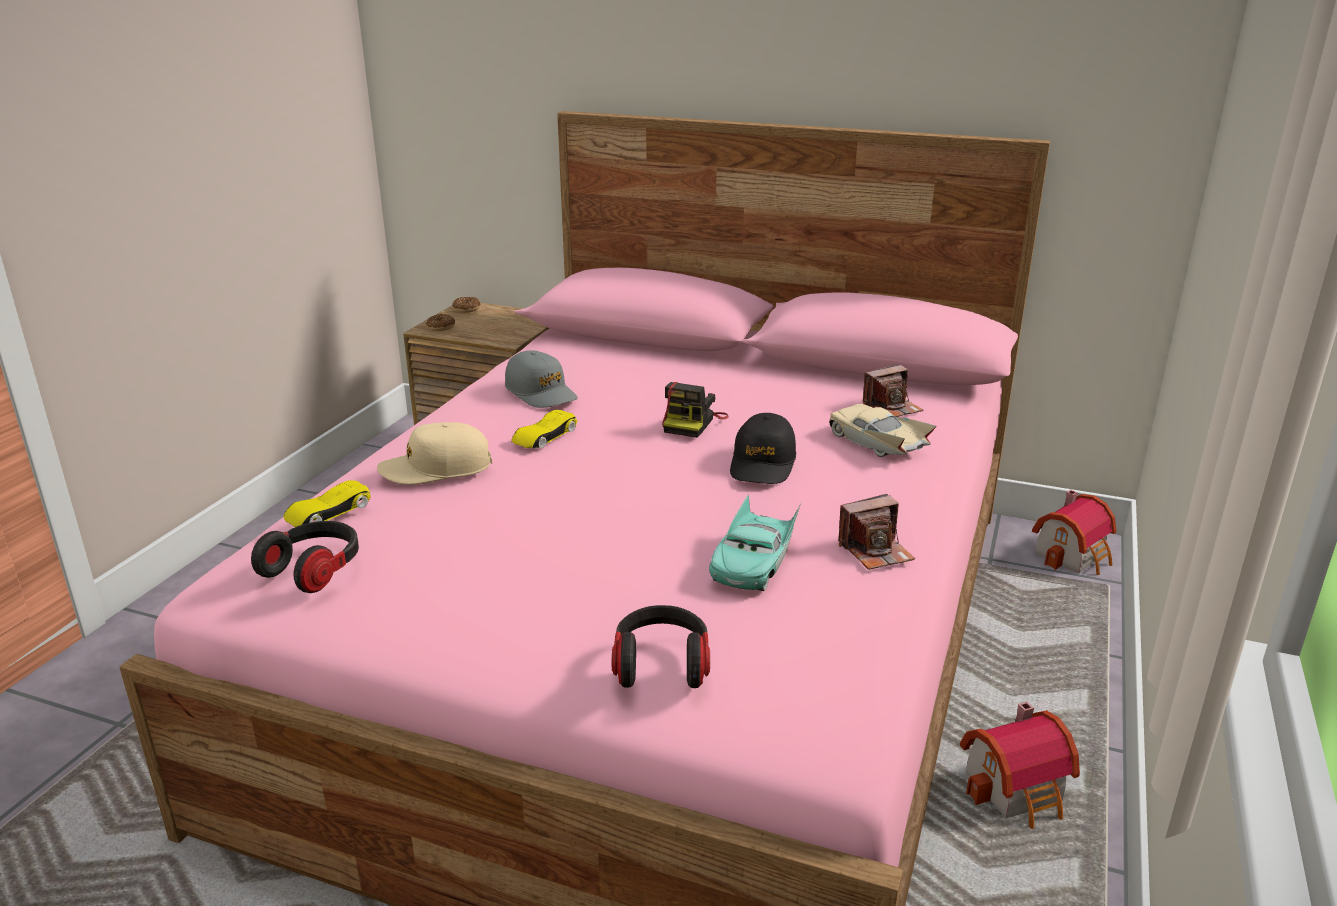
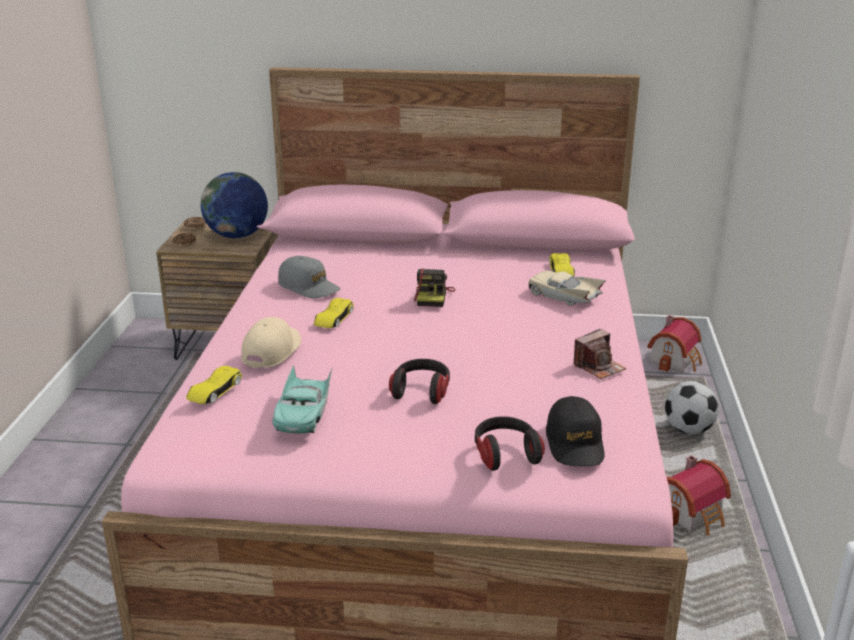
camera: 15 degrees left, 0 degrees up
headphones [251,521,359,593] -> headphones moved to [389,359,450,404]
beige cap [377,422,492,485] -> beige cap turned 135 degrees clockwise [241,317,301,368]
turquoise toy car [709,494,801,591] -> turquoise toy car moved to [272,364,332,433]
black cap [730,413,796,484] -> black cap moved to [546,396,604,466]
camera [863,364,923,417] -> yellow toy car [549,253,575,276]
none -> globe [201,172,268,239]
none -> football [665,381,719,434]

